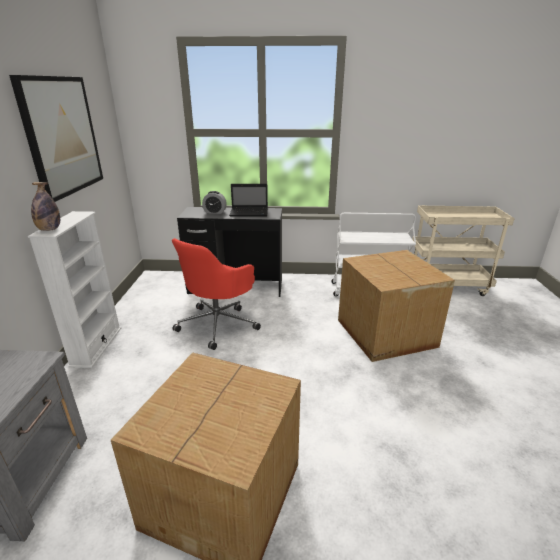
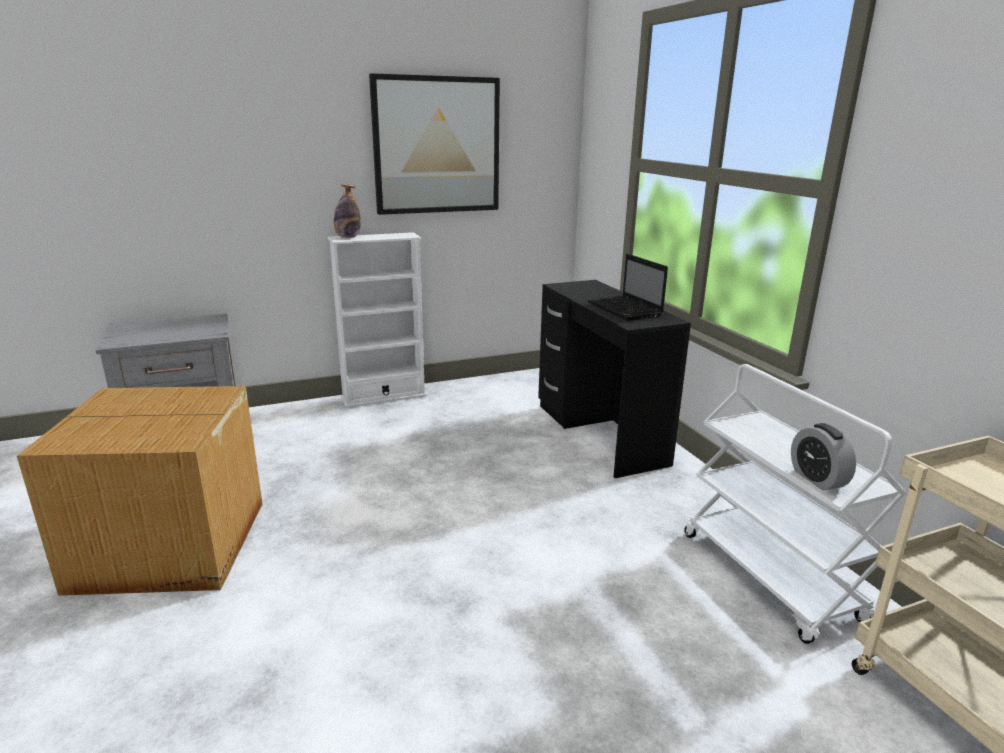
camera: 65 degrees right, 5 degrees down
red office chair [172,238,261,350] -> none
alarm clock [202,191,227,214] -> alarm clock moved to [791,423,856,491]
cardboard box [338,250,455,362] -> none

